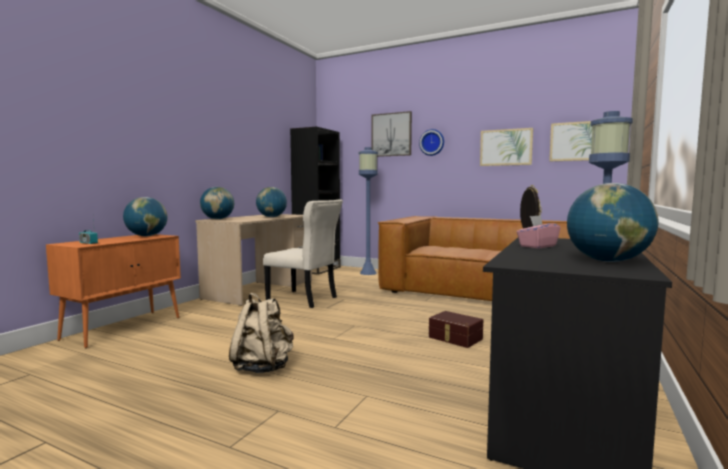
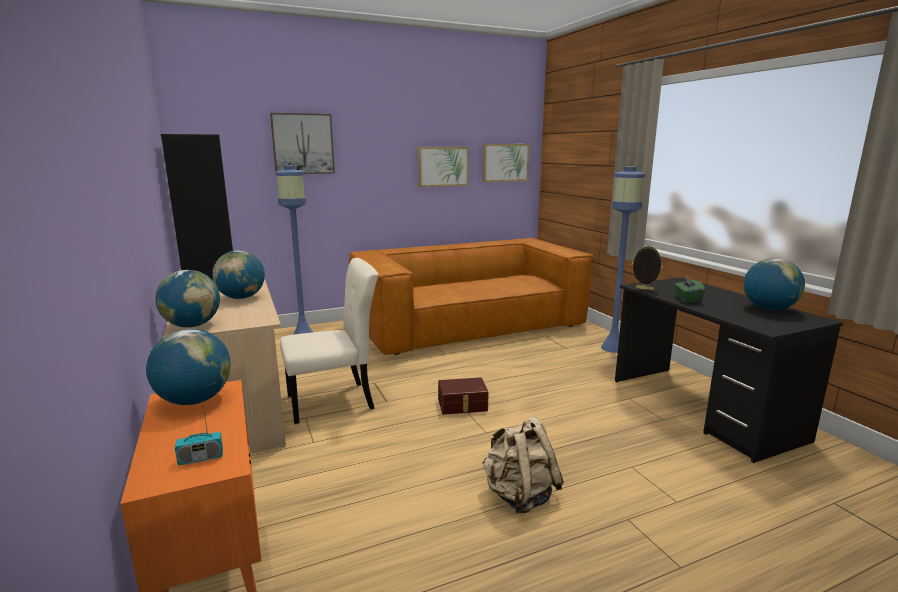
camera: 50 degrees left, 10 degrees up
wall clock [419,129,444,156] -> none
brown storage box [429,311,483,348] -> brown storage box moved to [438,377,489,415]
pink tissue box [517,215,561,248] -> green tissue box [674,276,705,303]

